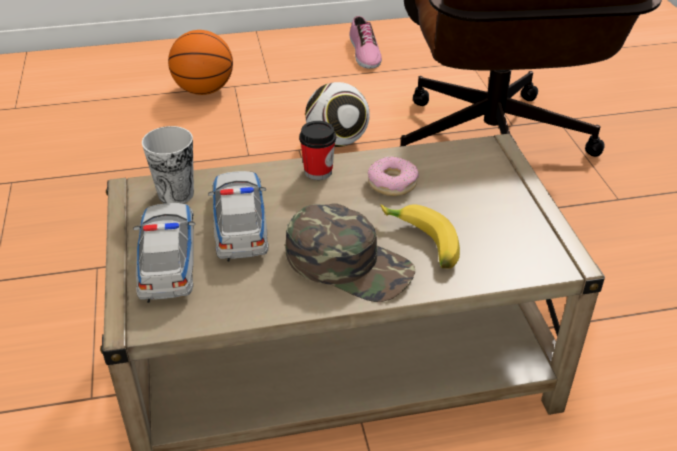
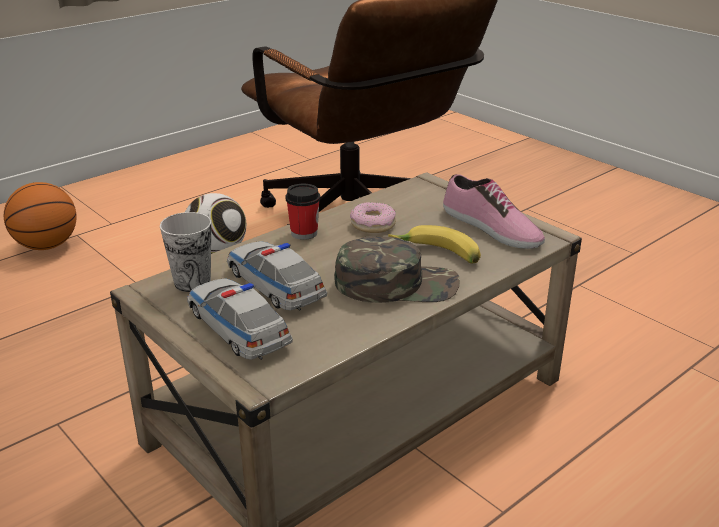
camera: 30 degrees left, 10 degrees down
shoe [350,16,382,69] -> shoe moved to [443,174,545,249]

